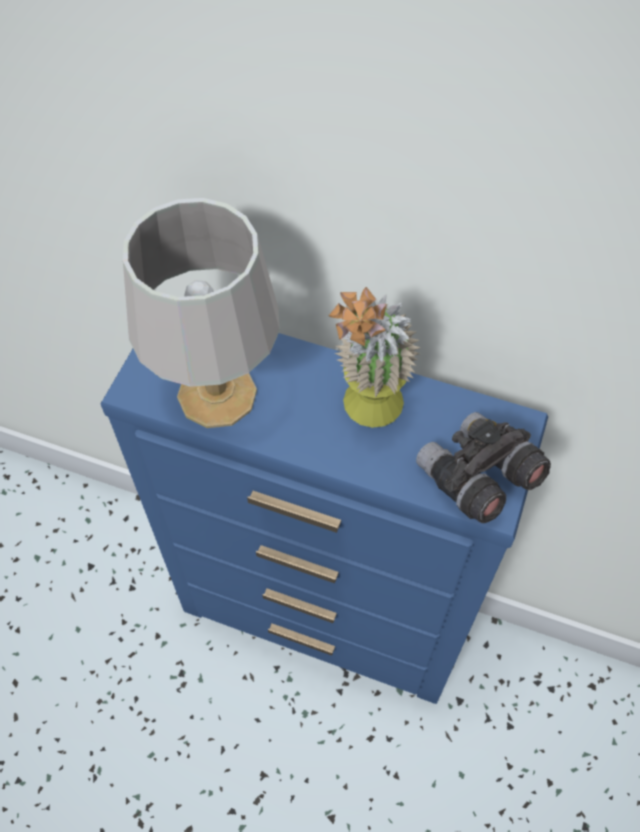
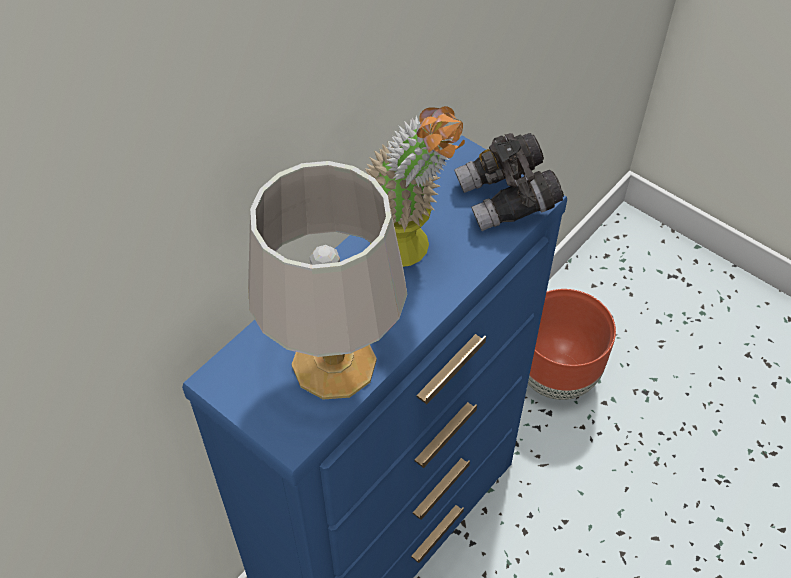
camera: 70 degrees left, 5 degrees down
none -> brown planter [528,289,616,400]

